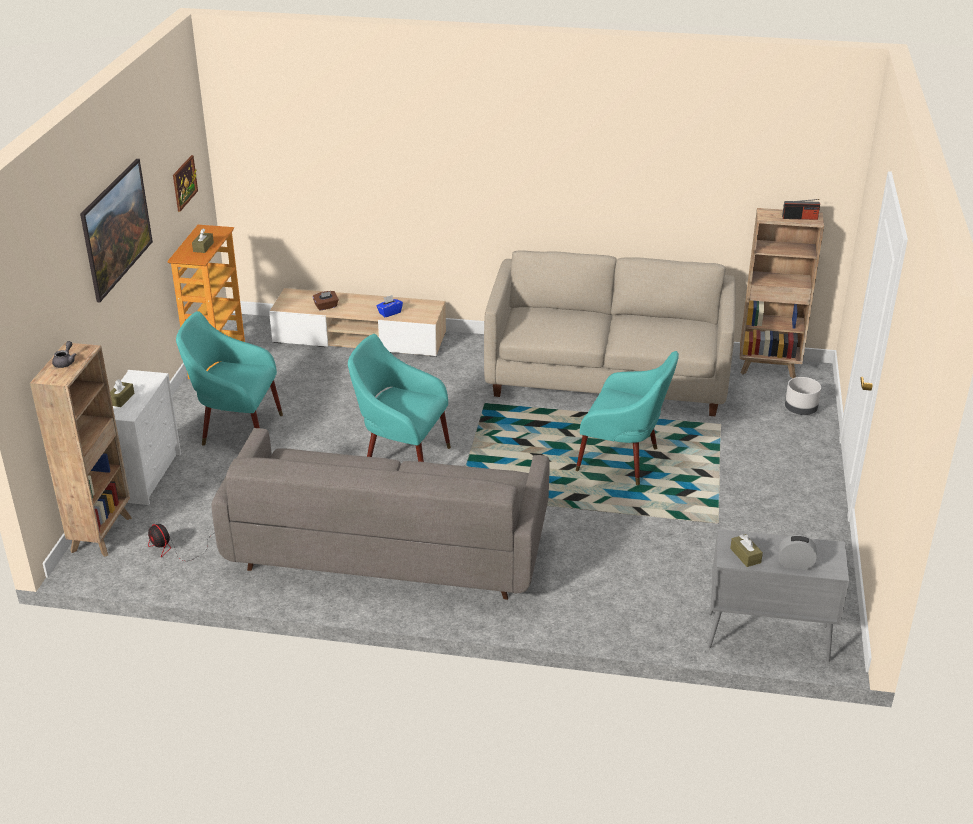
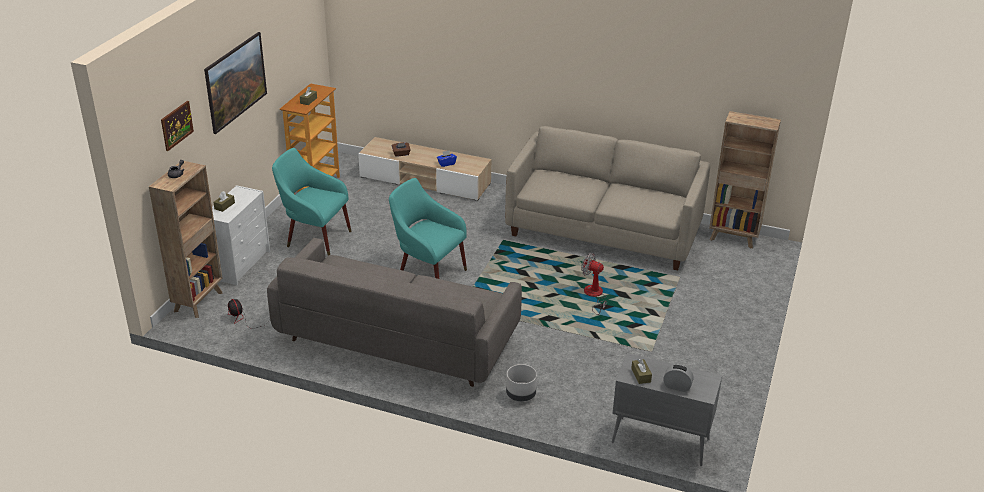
camera: 10 degrees right, 0 degrees up
picture [173,155,198,212] -> picture moved to [161,101,194,151]
turquoise armchair [576,351,679,485] -> fan [581,253,607,315]
radio [782,199,820,220] -> none
grey planter [785,377,821,415] -> grey planter moved to [506,364,537,401]

